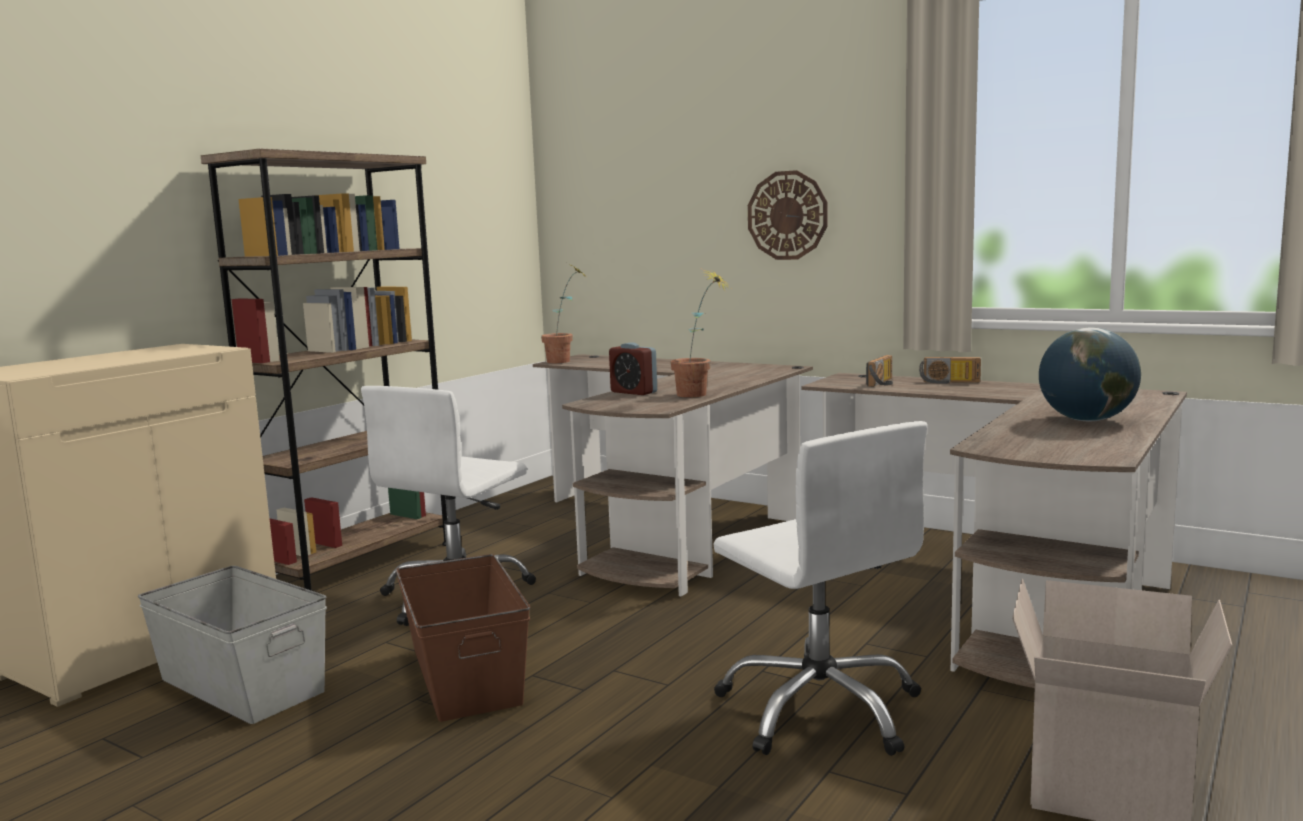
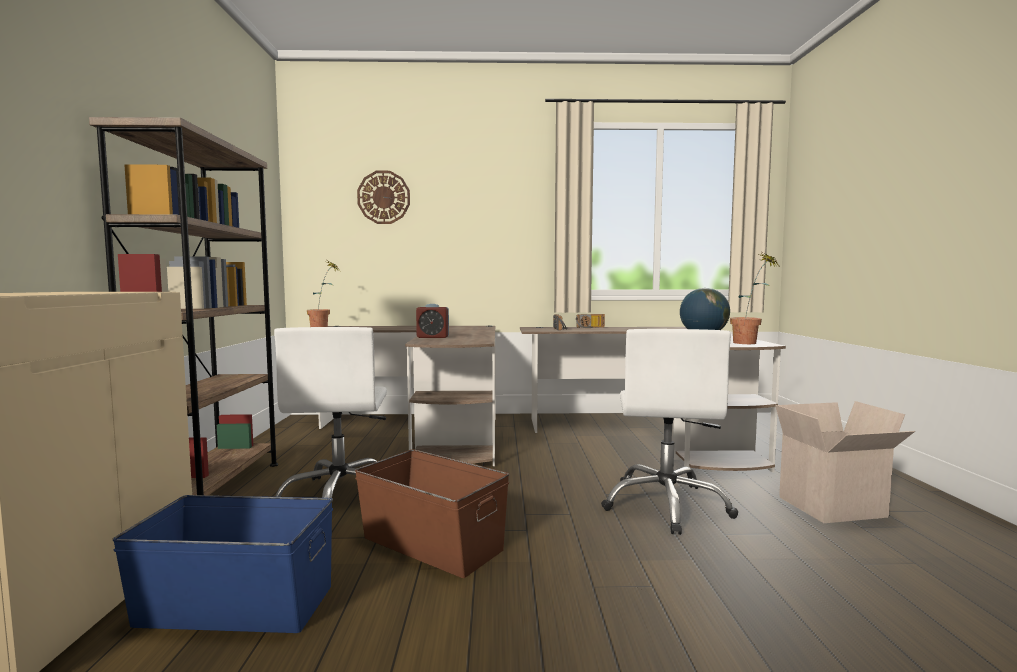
camera: 35 degrees left, 5 degrees down
grey storage box [138,566,327,724] -> blue storage box [112,495,333,633]
potted plant [671,269,731,397] -> potted plant moved to [730,253,781,344]
white office chair [714,421,927,756] -> white office chair turned 75 degrees clockwise [601,329,738,535]
wall clock [748,170,827,260] -> wall clock moved to [357,171,410,224]

